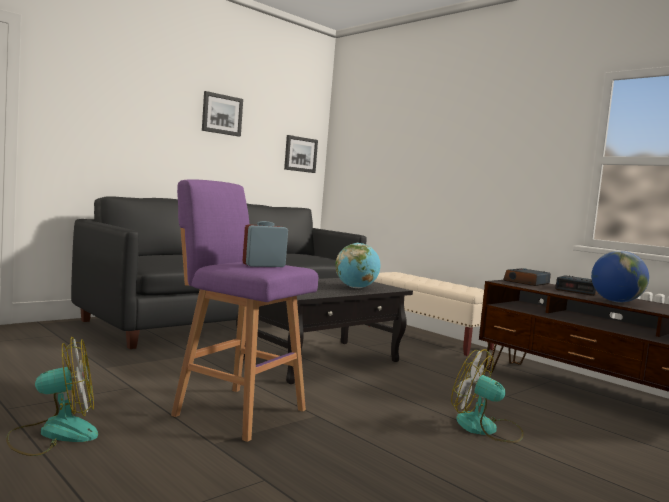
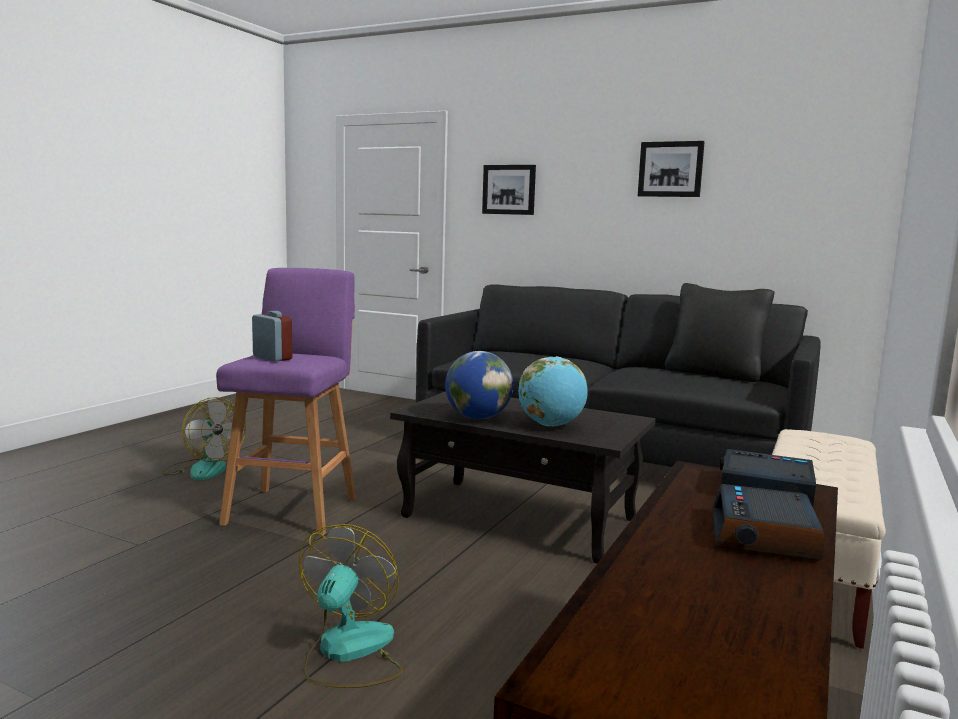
camera: 70 degrees right, 5 degrees up
picture [284,135,318,173] -> picture moved to [482,165,536,215]
globe [591,251,649,302] -> globe moved to [445,351,513,419]
none -> black pillow [665,283,774,382]

